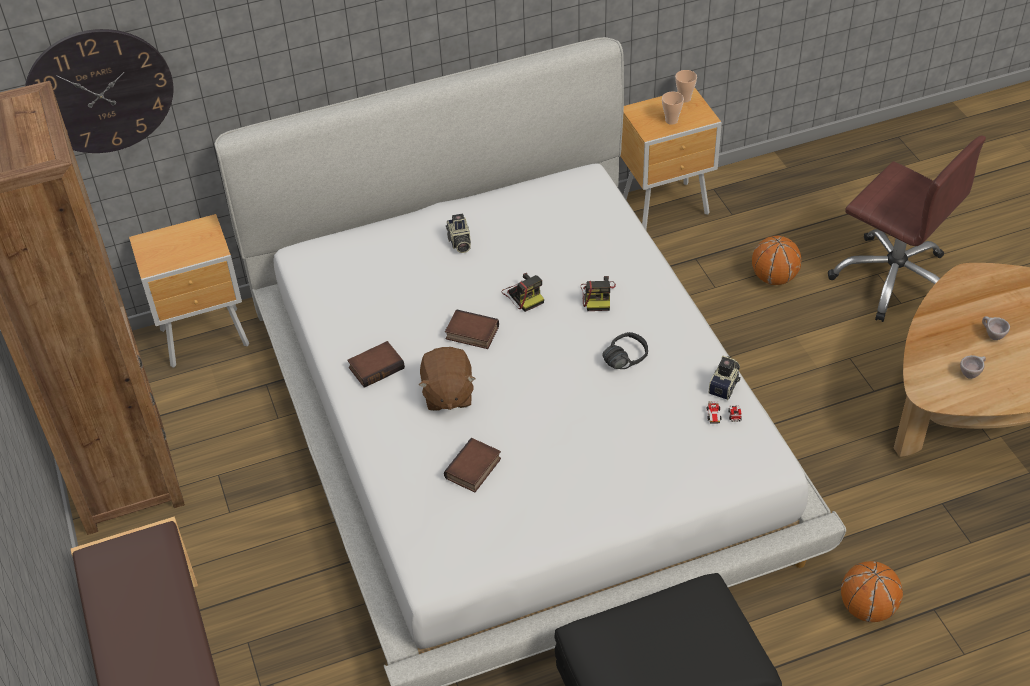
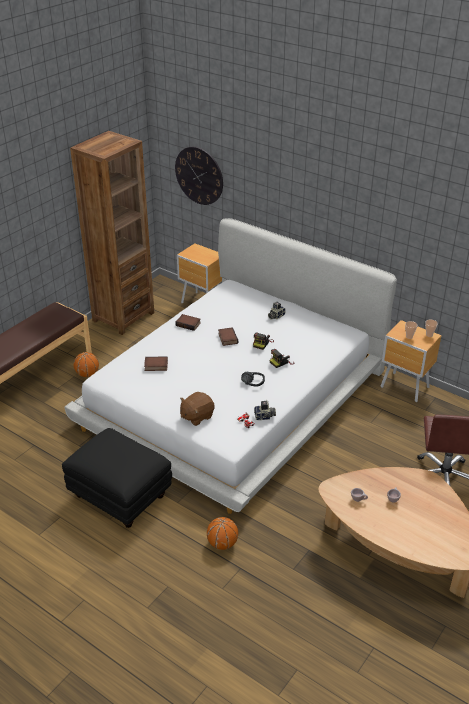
camera: 55 degrees right, 10 degrees down
brown plush toy [419,347,476,411] -> brown plush toy moved to [180,392,215,426]
basketball [752,236,801,285] -> basketball moved to [73,352,99,377]

